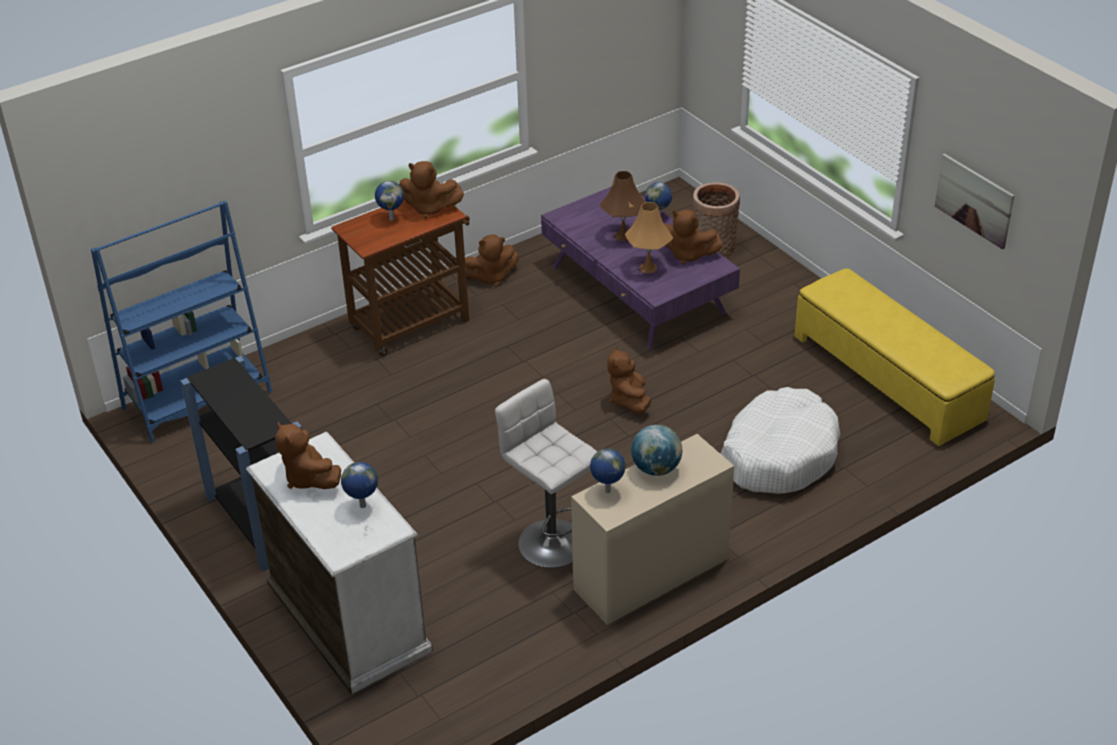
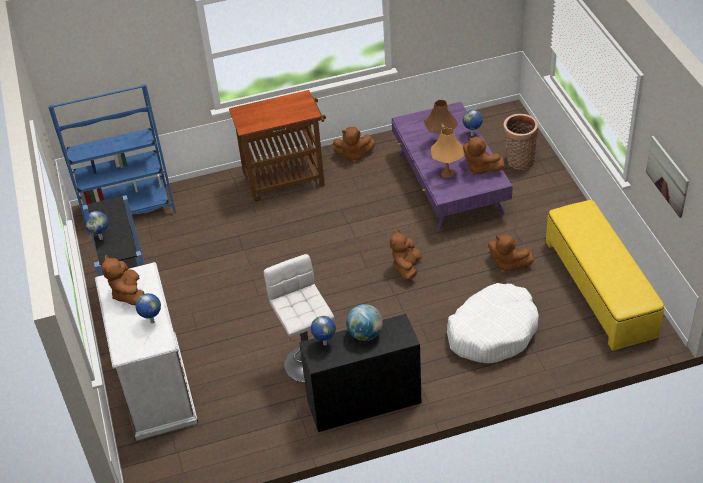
camera: 20 degrees right, 5 degrees up
globe [375,181,404,220] -> globe moved to [85,211,108,240]
brown plush toy [399,161,464,219] -> brown plush toy moved to [488,235,534,273]
beige desk [571,434,734,625] -> black desk [299,314,422,432]

